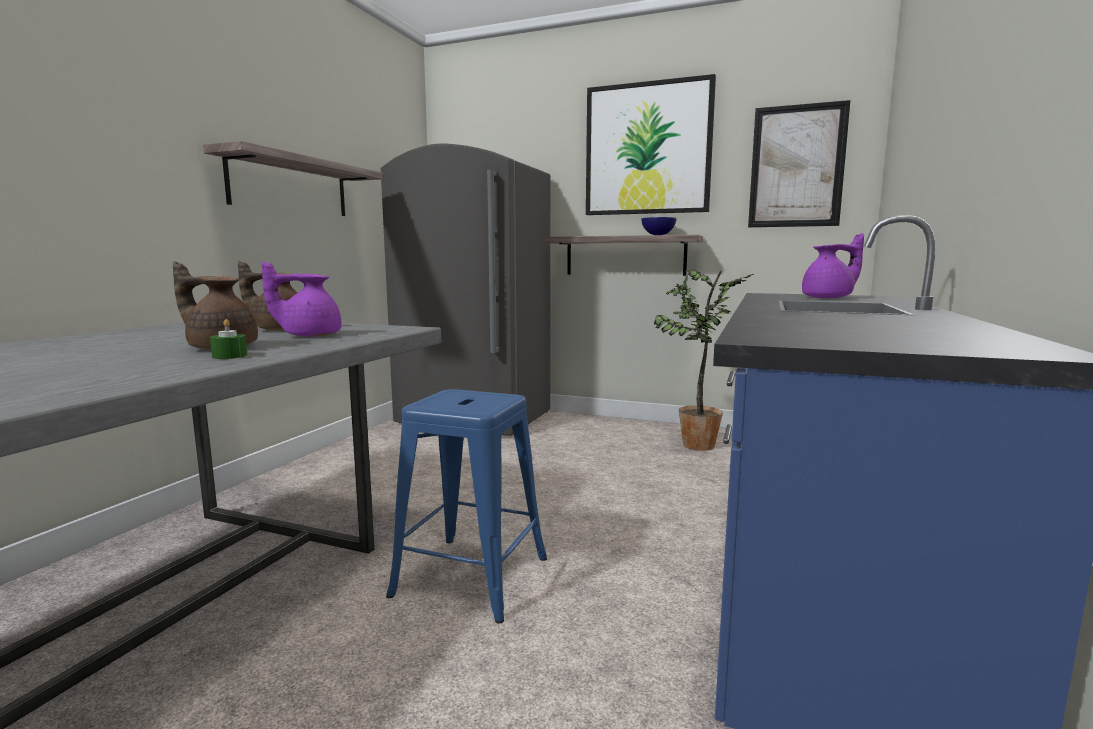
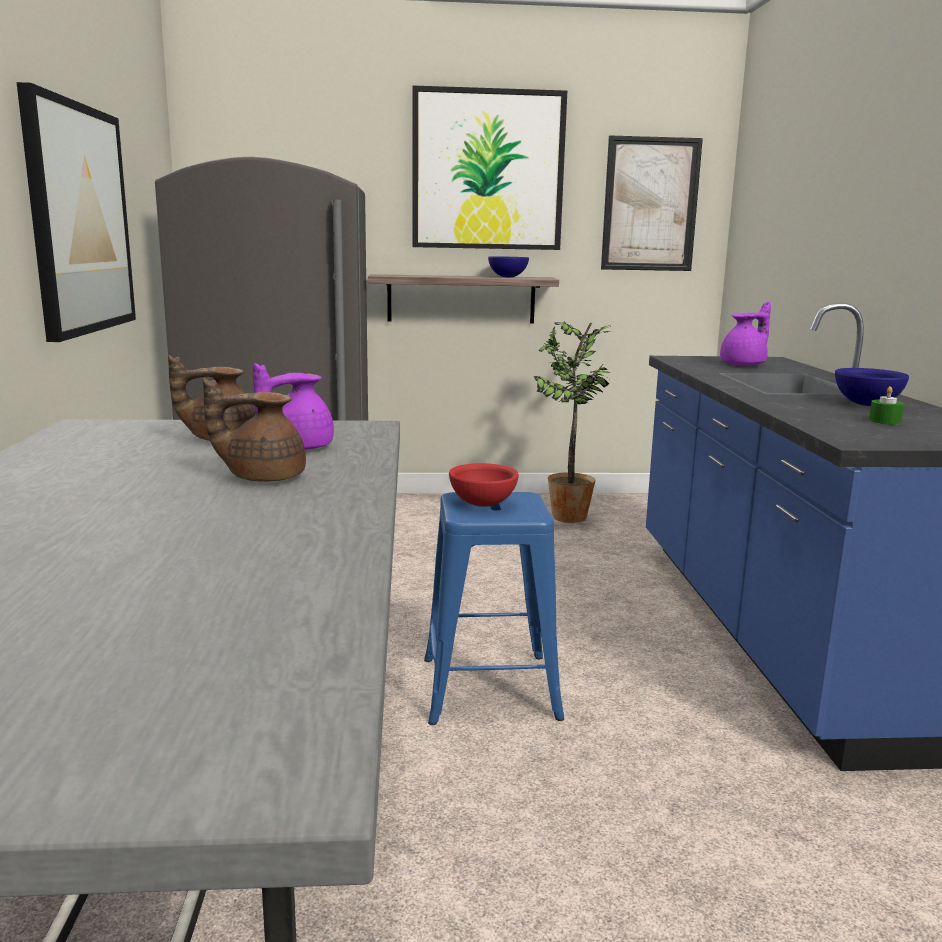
camera: 25 degrees left, 5 degrees up
shelf [203,141,384,216] -> picture [17,82,136,342]
green candle [210,319,247,359] -> green candle moved to [869,386,904,425]
none -> red bowl [449,463,519,507]
none -> blue bowl [835,368,909,406]

